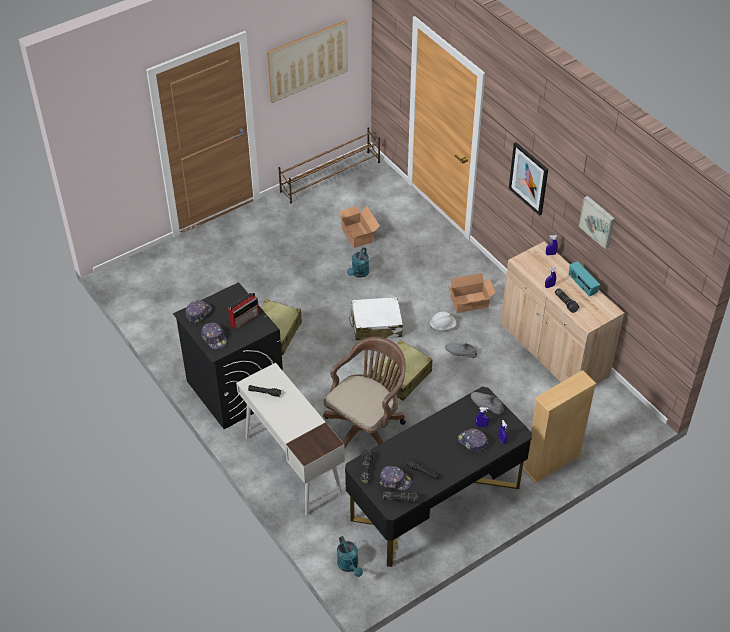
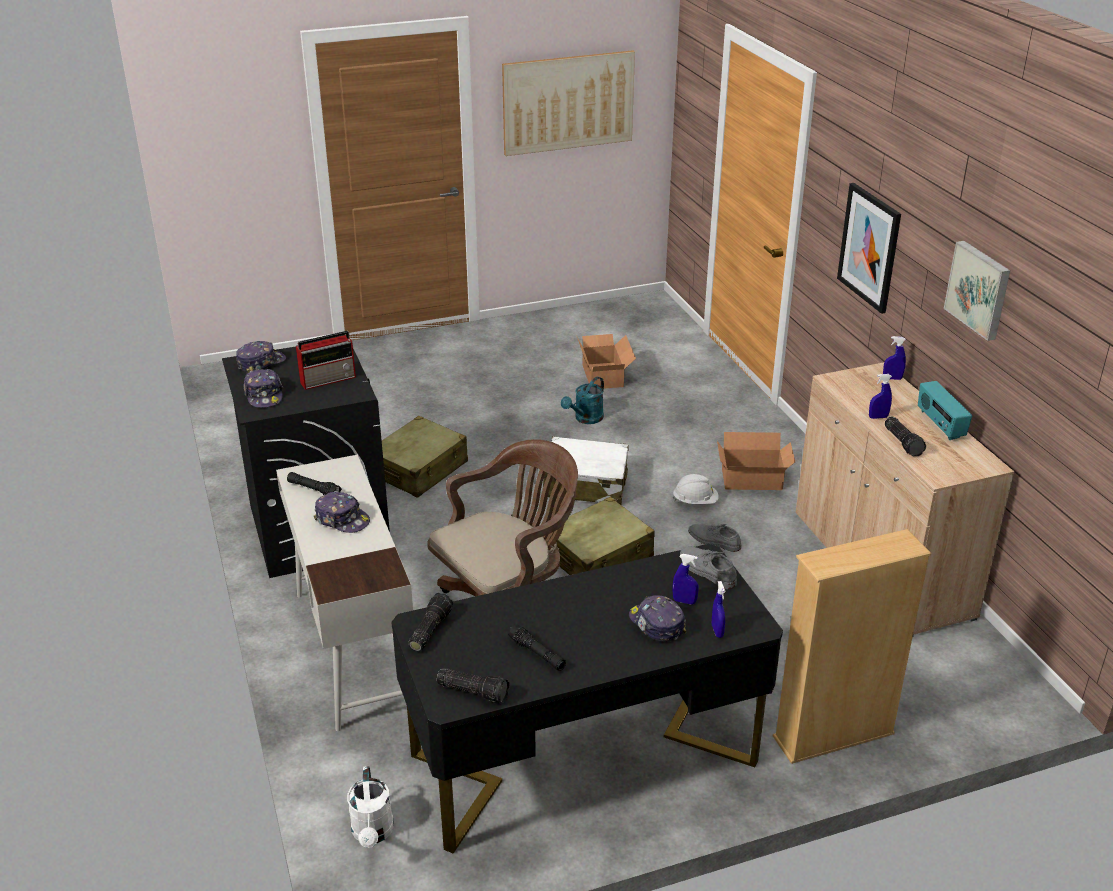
camera: 15 degrees right, 15 degrees down
brown shoe rack [278,127,380,203] -> none
turquoise watering can [337,536,363,577] -> white watering can [347,766,394,848]
cap [379,466,412,490] -> cap moved to [313,492,370,533]

